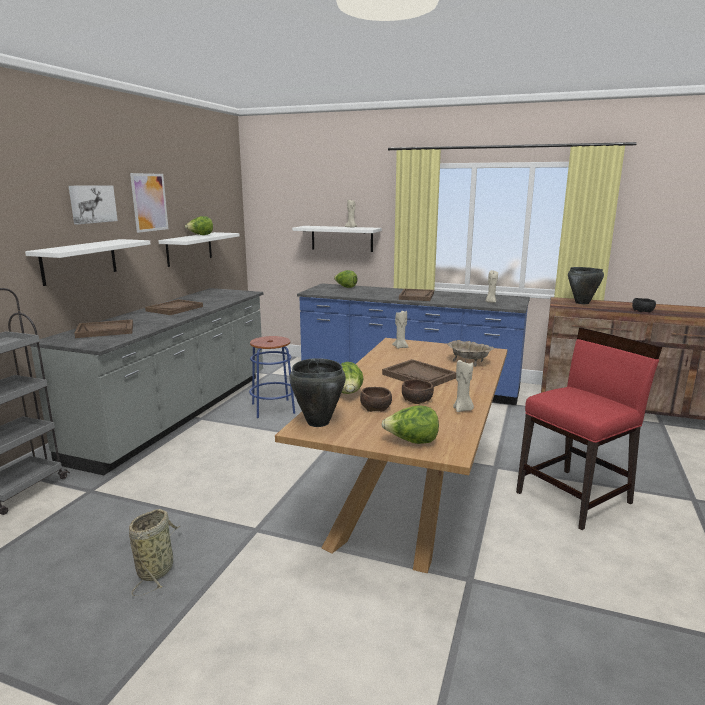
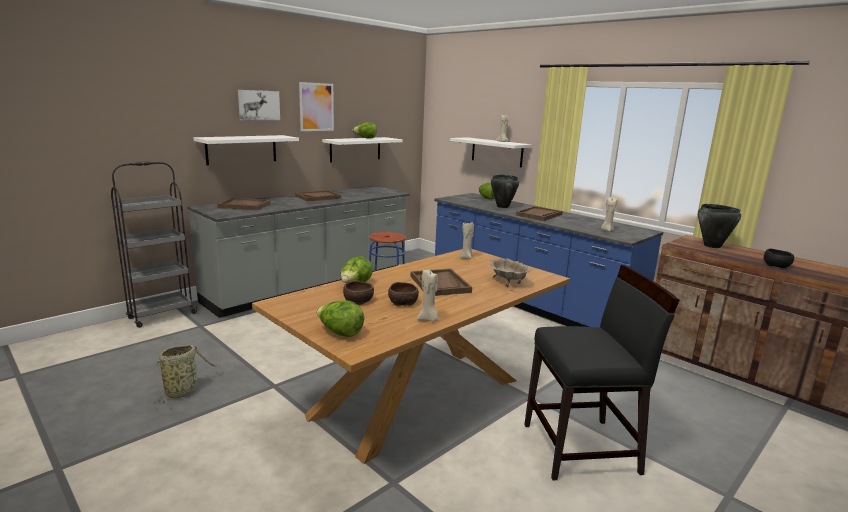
camera: 25 degrees right, 0 degrees up
black cooking pot [289,358,346,427] -> black cooking pot moved to [491,175,519,208]
red chair [516,328,662,530] -> black chair [524,265,680,481]

